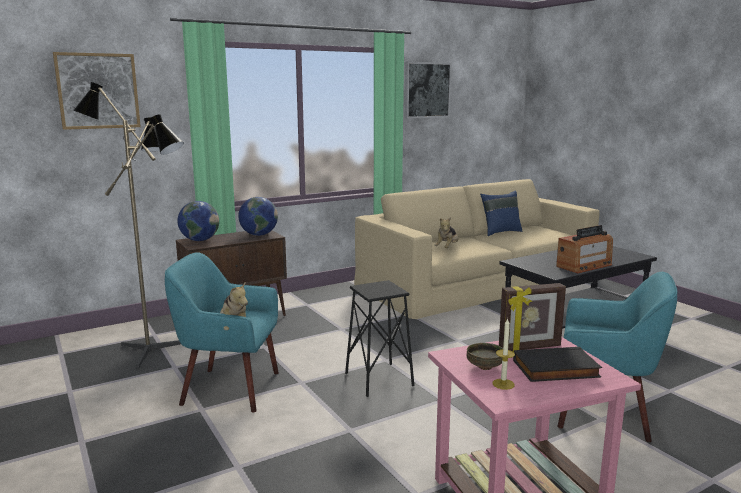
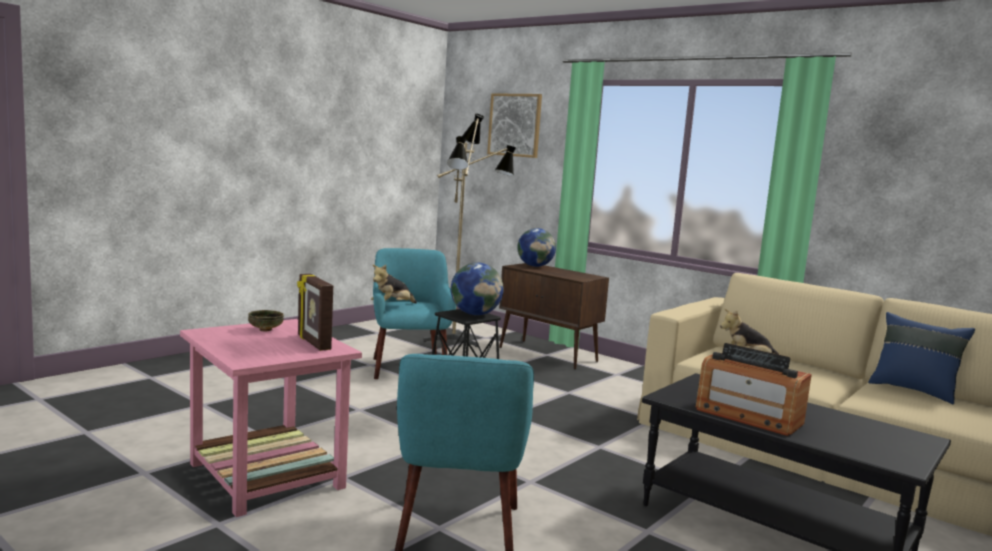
camera: 70 degrees right, 5 degrees down
globe [238,197,278,236] -> globe moved to [451,262,503,315]
picture [405,62,452,119] -> none
candle [492,318,515,390] -> none
black book [513,347,602,382] -> none

